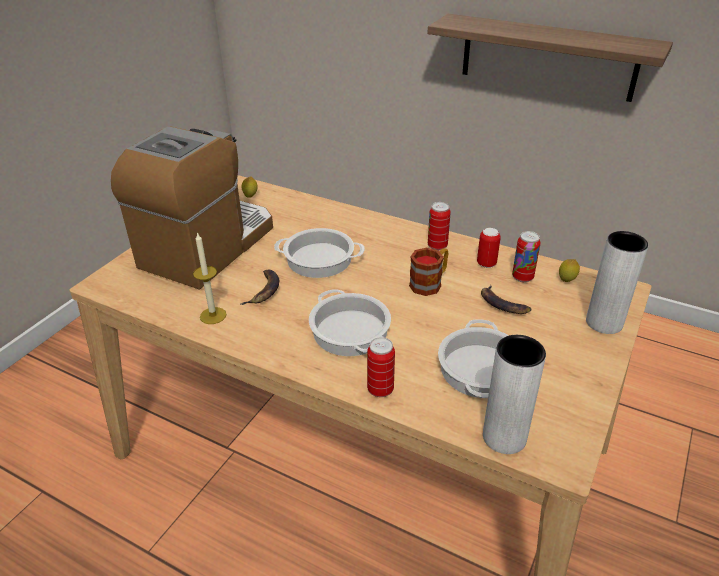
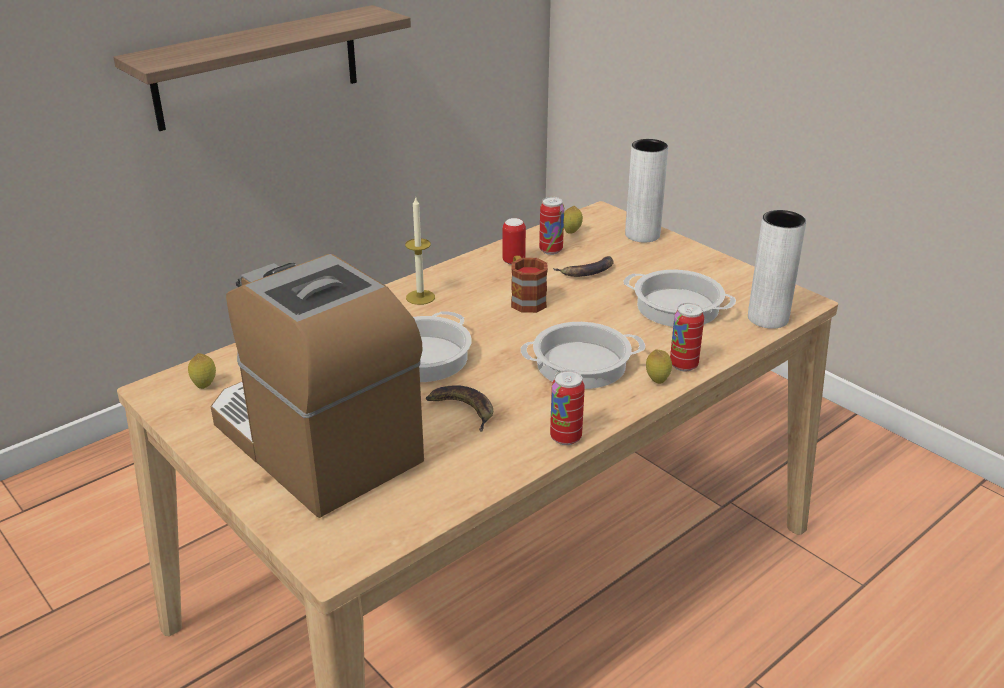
camera: 70 degrees left, 5 degrees down
candle [193,232,226,324] -> candle moved to [405,197,435,305]
can [428,202,451,250] -> can moved to [550,370,585,445]
none -> lemon [646,349,672,384]

